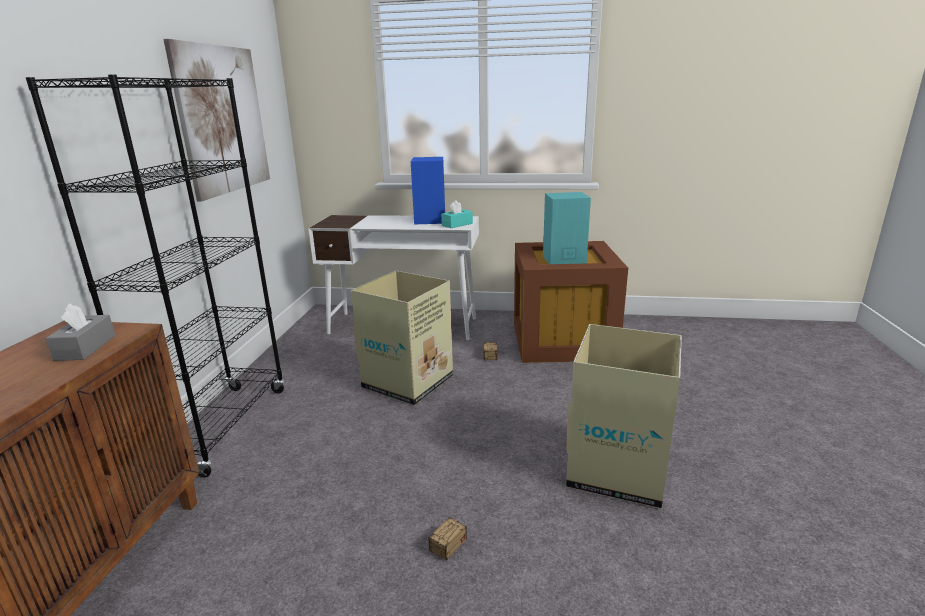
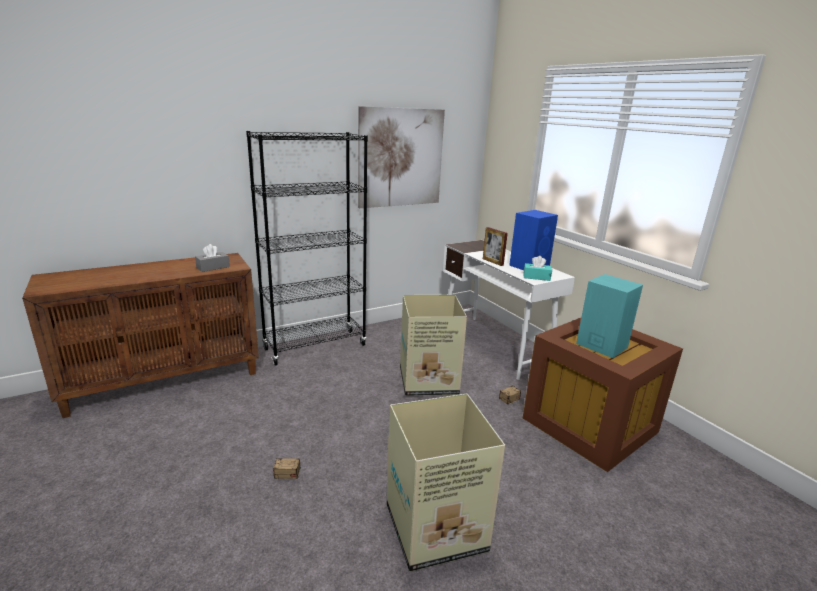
camera: 50 degrees right, 0 degrees up
none -> picture frame [483,227,508,266]

